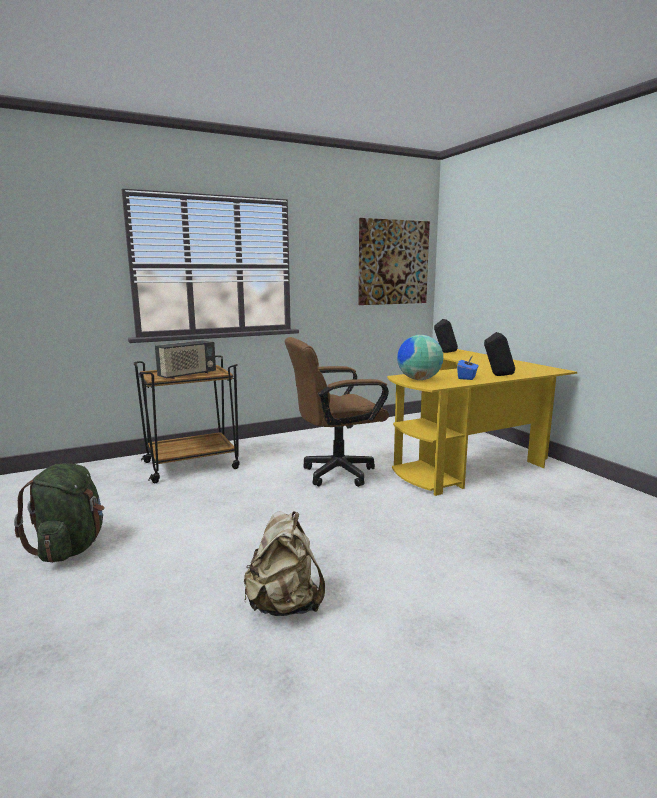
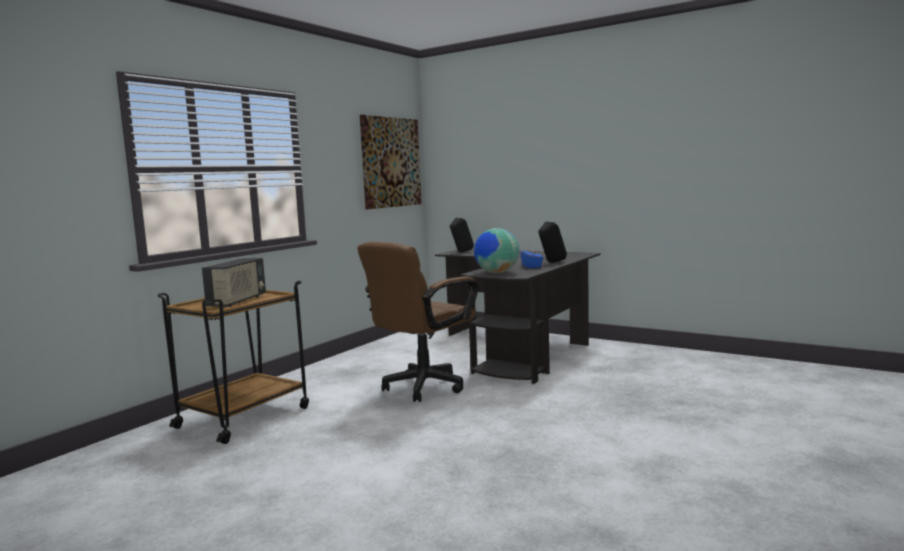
camera: 30 degrees left, 5 degrees down
green backpack [14,463,105,563] -> none
beige backpack [244,511,325,616] -> none
yellow desk [387,349,577,496] -> black desk [435,249,601,384]

